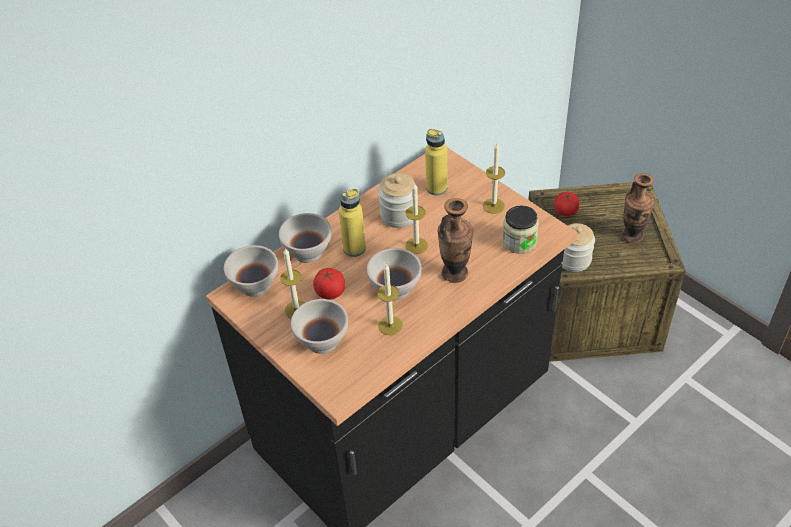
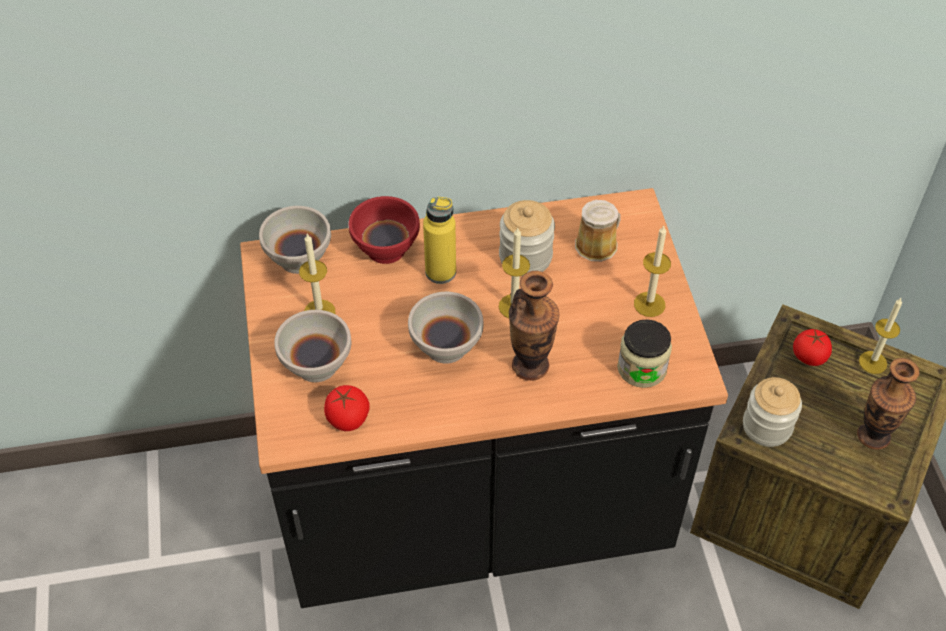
camera: 30 degrees right, 5 degrees up
white bowl [279,213,332,263] -> red bowl [349,196,420,264]
tomato [313,268,345,299] -> tomato moved to [324,385,370,431]
candle [377,264,403,335] -> candle moved to [859,298,902,374]
yellow bottle [425,129,447,195] -> mug [575,200,621,262]

